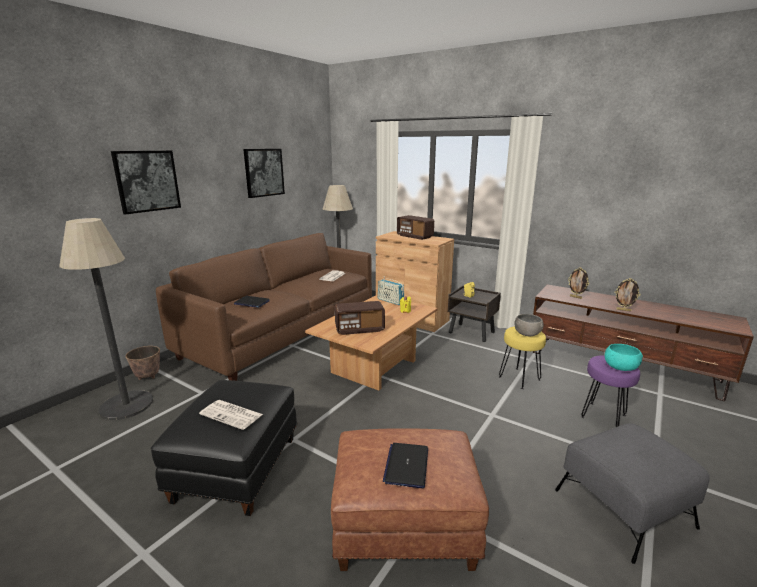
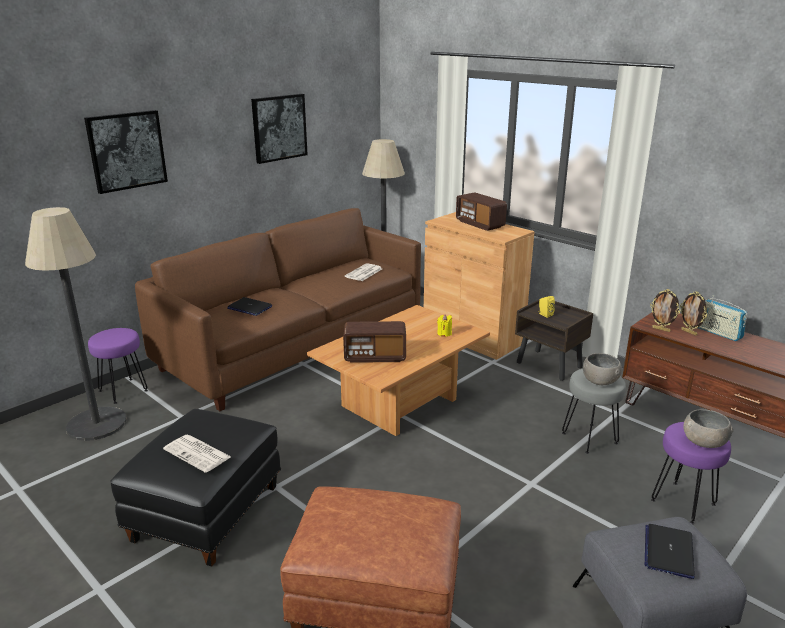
camera: 10 degrees right, 5 degrees up
planter [125,346,160,380] -> purple stool [88,328,148,404]
radio [378,276,404,305] -> radio moved to [698,295,747,341]
laptop [383,443,428,488] -> laptop moved to [645,524,695,579]
yellow stool [499,326,546,389] -> grey stool [562,369,626,454]
turquoise bowl [605,344,643,371] -> grey bowl [683,409,733,448]
picture frame [615,278,640,311] -> picture frame moved to [650,289,681,332]

